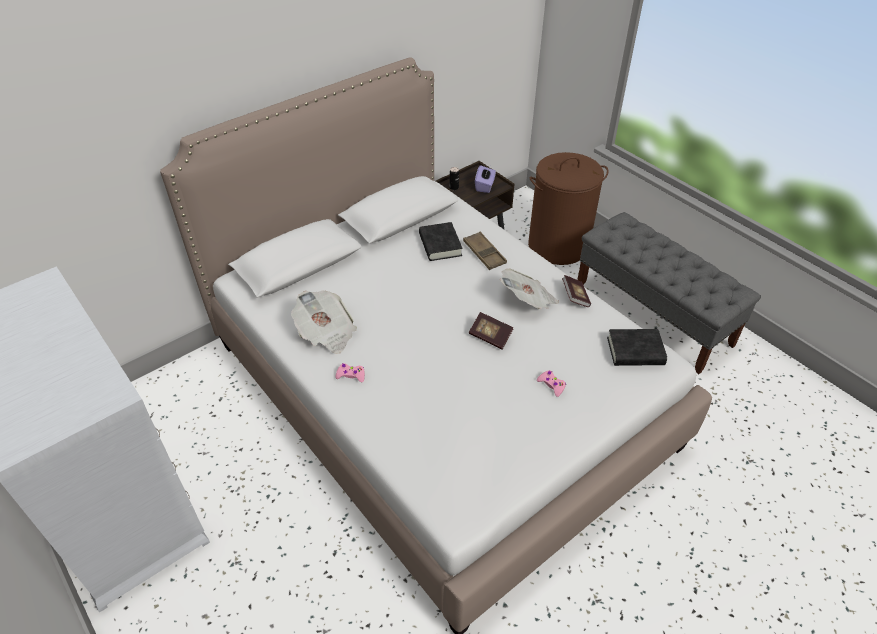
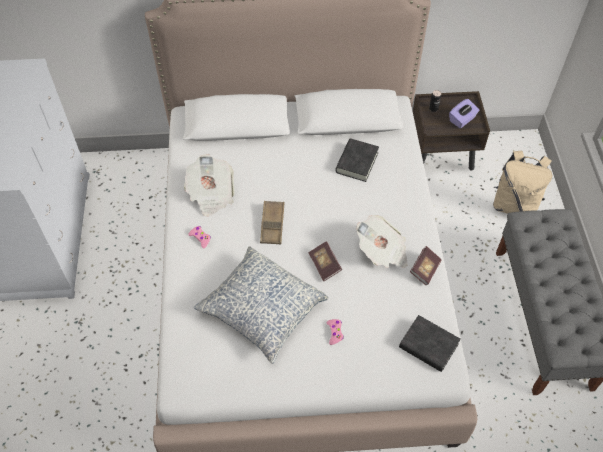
camera: 35 degrees right, 10 degrees up
brown tray [463,232,507,270] -> brown tray moved to [260,201,284,244]
brown laundry basket [528,152,609,265] -> beige backpack [493,150,553,214]
none -> pillow [194,246,328,364]

